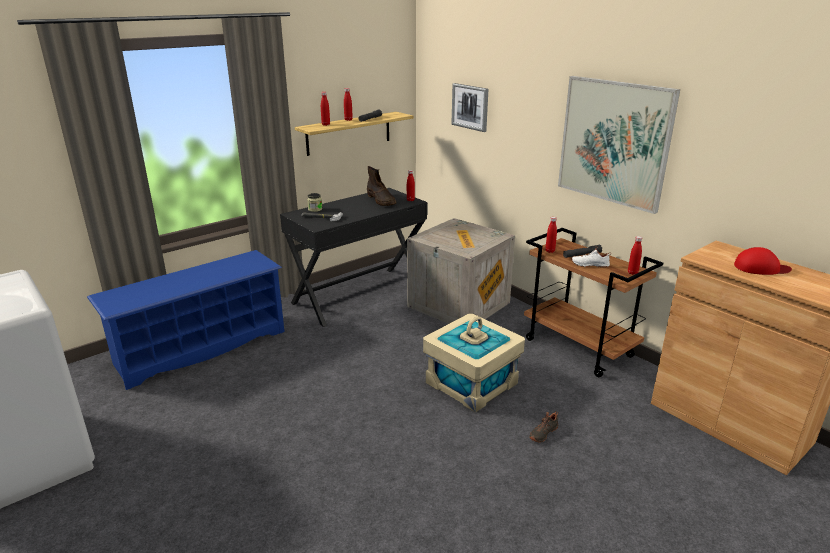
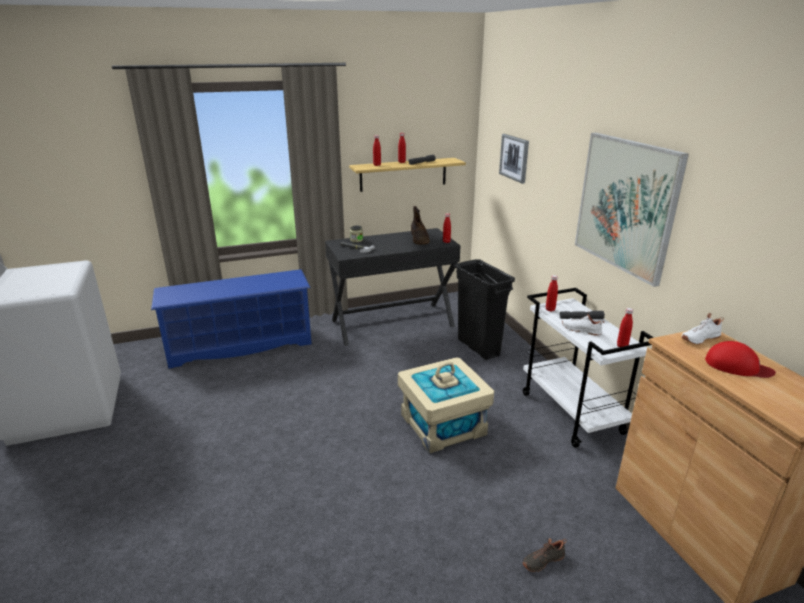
camera: 20 degrees right, 0 degrees up
crate [407,218,515,324] -> black trash can [455,259,515,360]
brown cart [524,228,663,377] -> white cart [523,288,654,448]
black shoe [530,411,558,443] -> black shoe moved to [523,538,566,572]
none -> white shoe [681,313,724,344]

